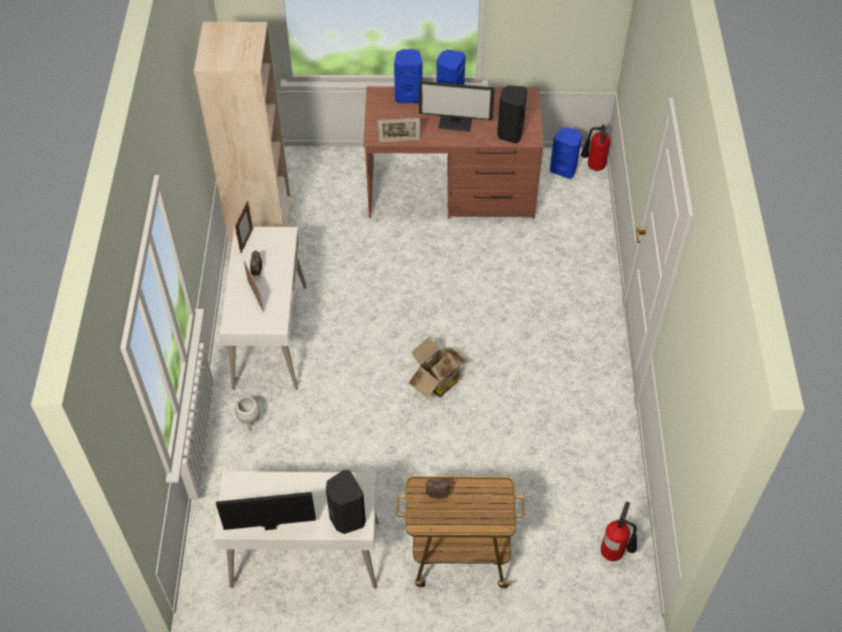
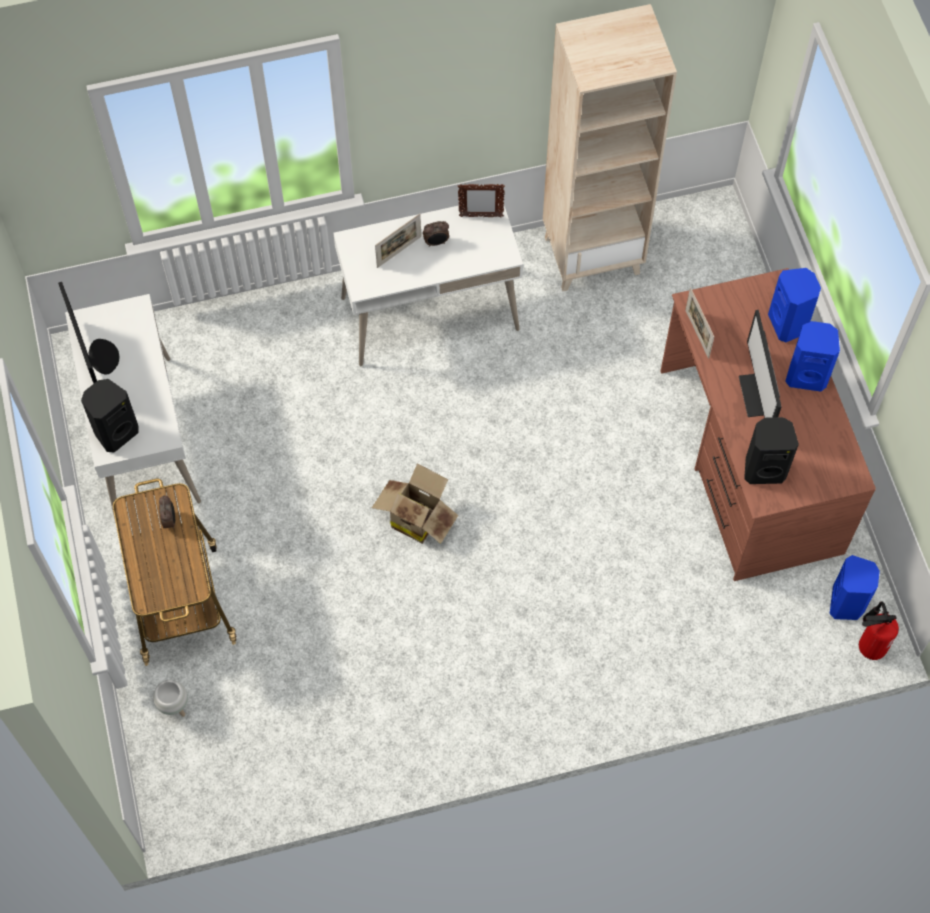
camera: 75 degrees right, 10 degrees up
white planter [235,397,260,431] -> white planter moved to [153,680,188,717]
fire extinguisher [601,502,637,561] -> none

